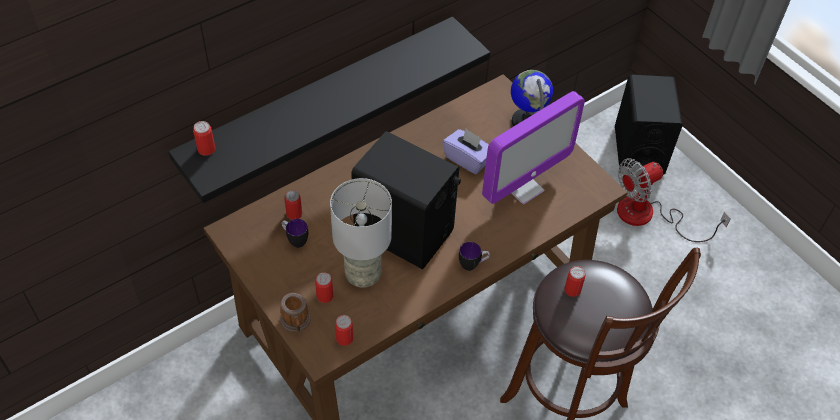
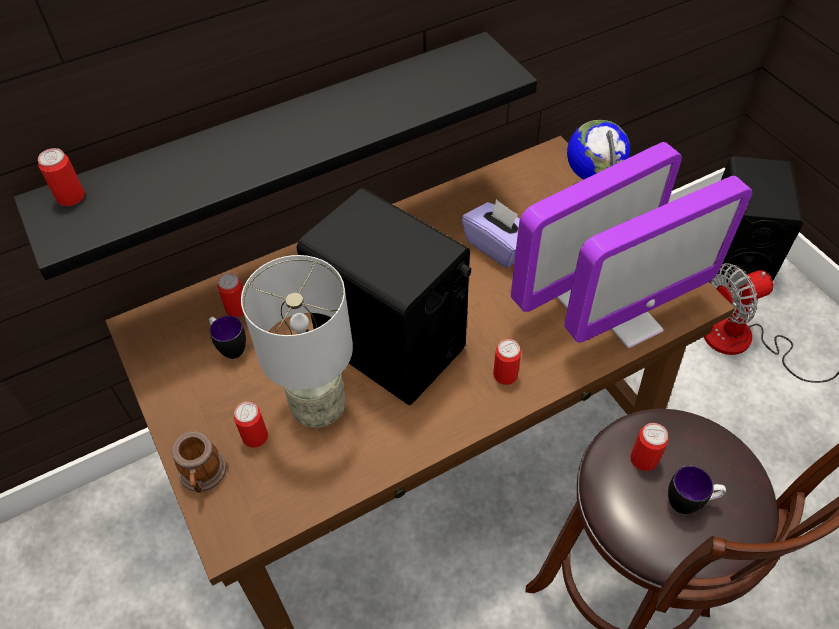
camera: 10 degrees right, 0 degrees up
can [335,315,353,346] -> can moved to [493,339,521,385]
mug [459,242,490,271] -> mug moved to [668,466,726,514]
none -> monitor [564,176,752,348]

